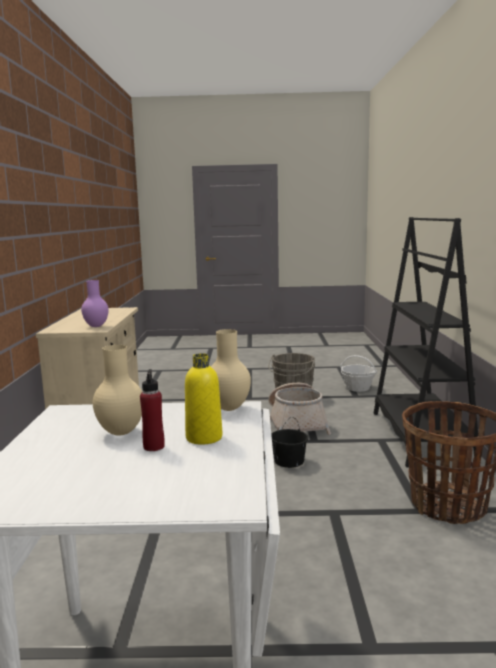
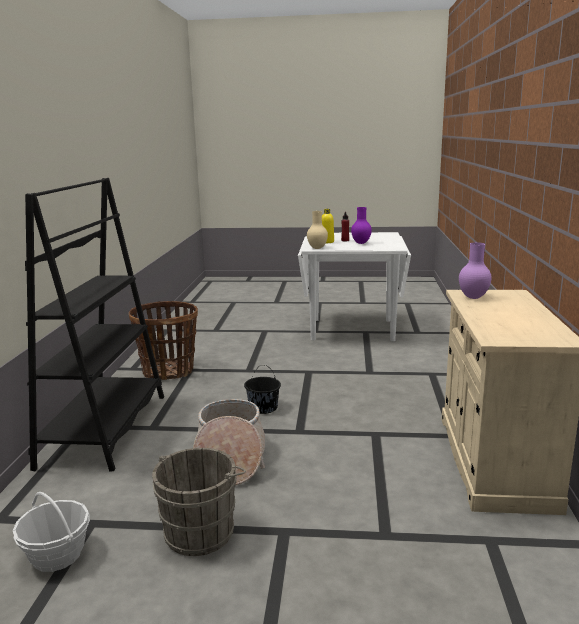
camera: 175 degrees left, 5 degrees up
beige vase [93,345,142,436] -> purple vase [351,207,372,244]

